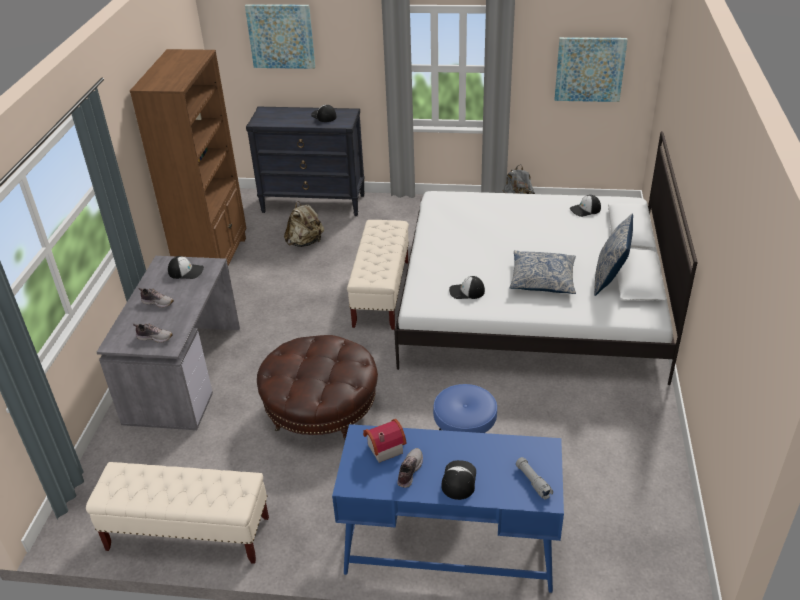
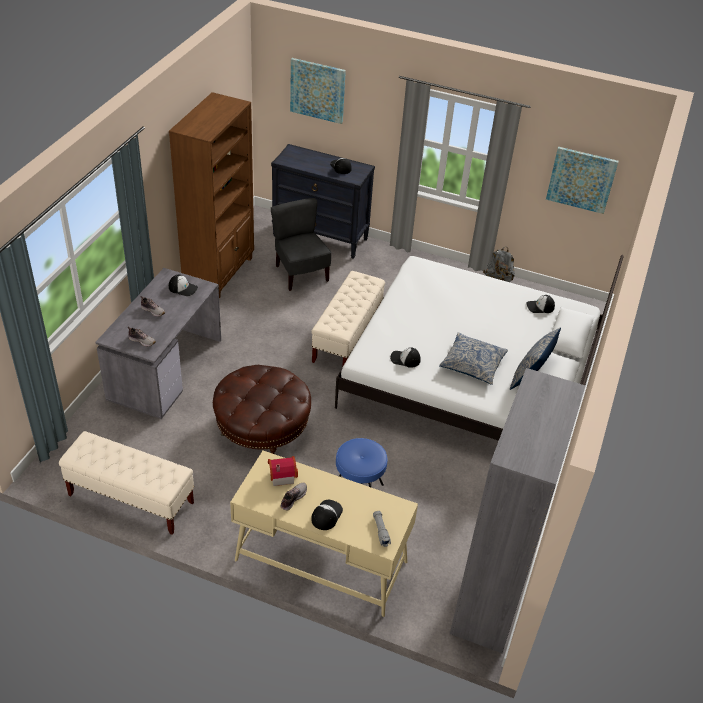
camera: 10 degrees right, 5 degrees up
beige backpack [284,201,324,247] -> grey chair [271,198,332,291]
blue desk [332,424,564,593] -> beige desk [230,450,418,617]
none -> grey bookcase [450,368,586,653]

